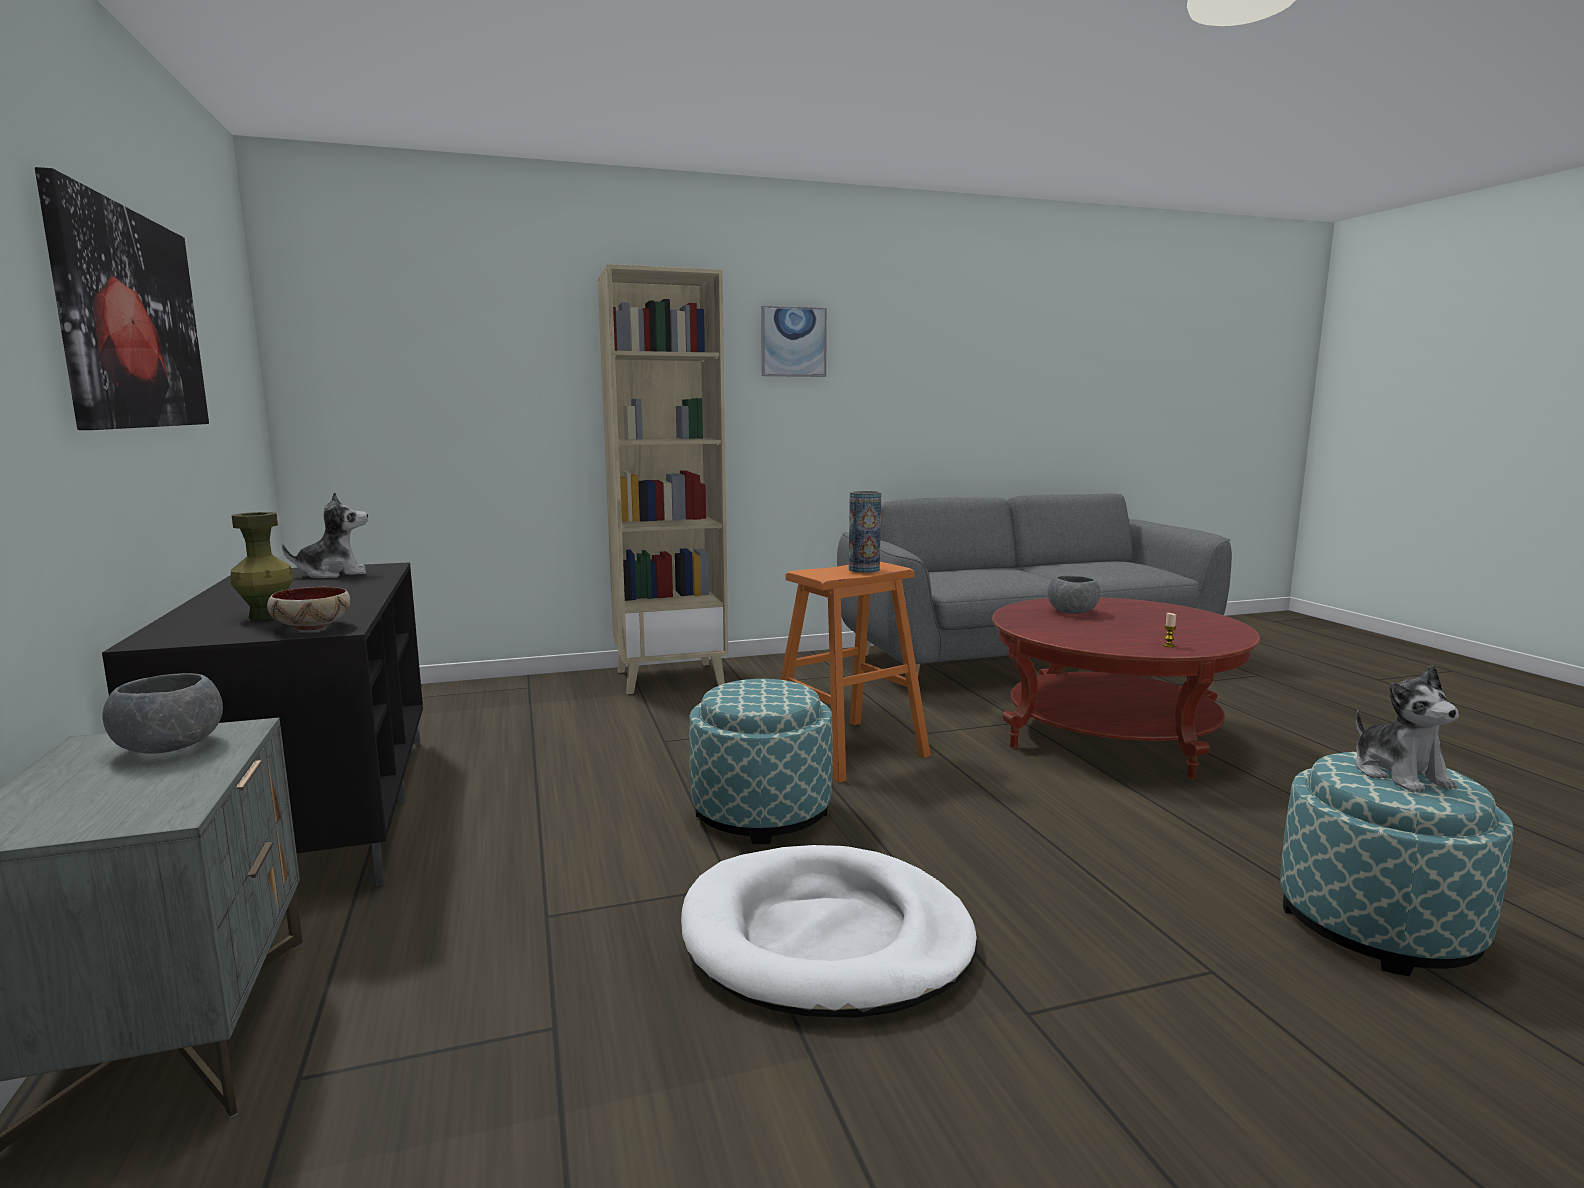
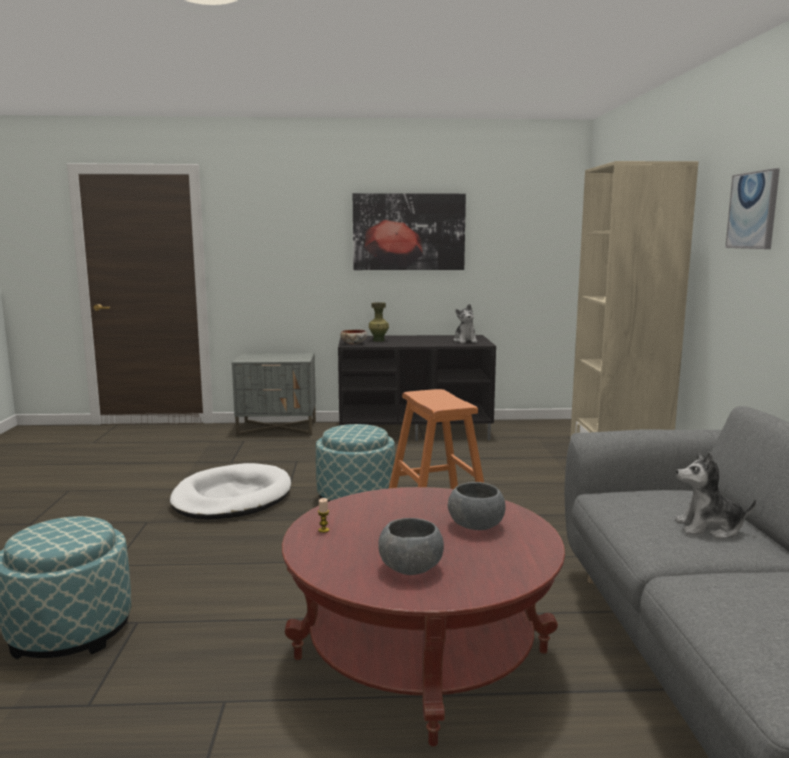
camera: 105 degrees right, 0 degrees up
grey bowl [102,673,223,754] -> grey bowl moved to [378,518,444,575]
vase [849,491,881,573] -> none
plush toy [1355,665,1459,793] -> plush toy moved to [675,452,756,539]

